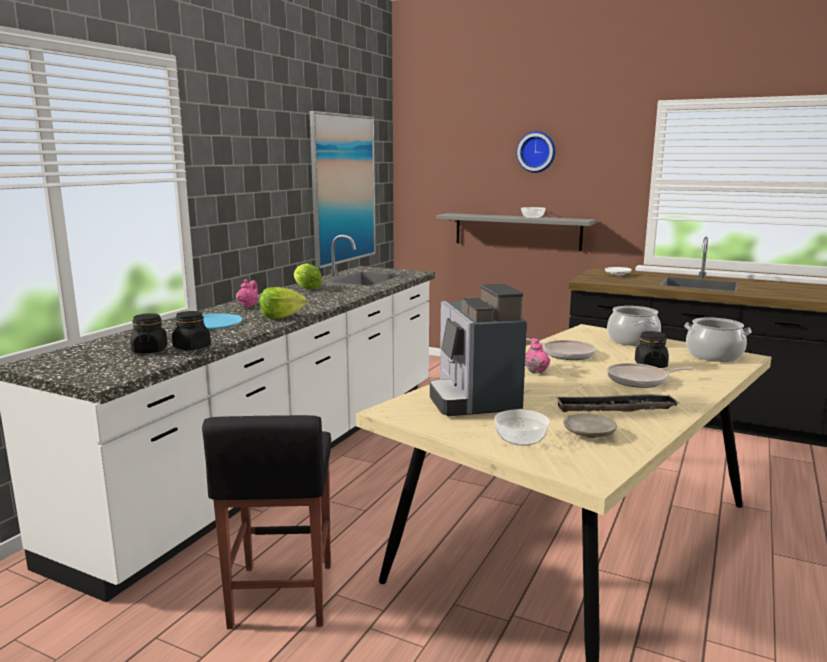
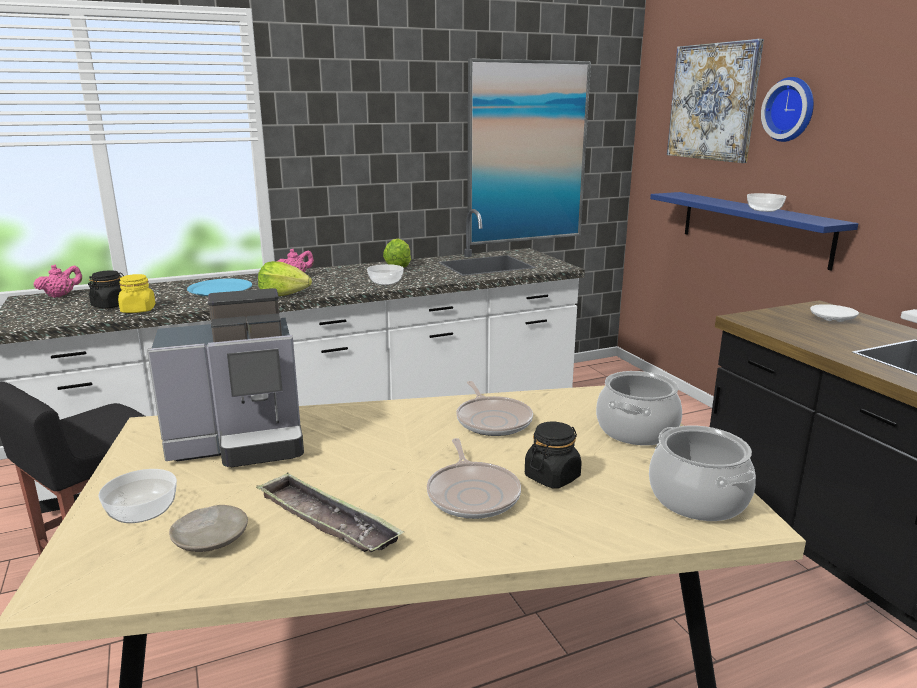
camera: 40 degrees right, 5 degrees up
black jar [172,311,211,350] -> yellow jar [118,274,156,313]
coffee machine [430,284,527,416] -> coffee machine turned 135 degrees counterclockwise [147,288,304,467]
grey shelf [436,213,596,251] -> blue shelf [650,192,858,271]
pink teapot [525,338,550,373] -> pink teapot moved to [33,265,82,298]
frying pan [606,363,694,388] -> frying pan turned 135 degrees counterclockwise [427,438,521,519]
none -> bowl [367,264,404,285]
none -> picture [667,39,764,163]

